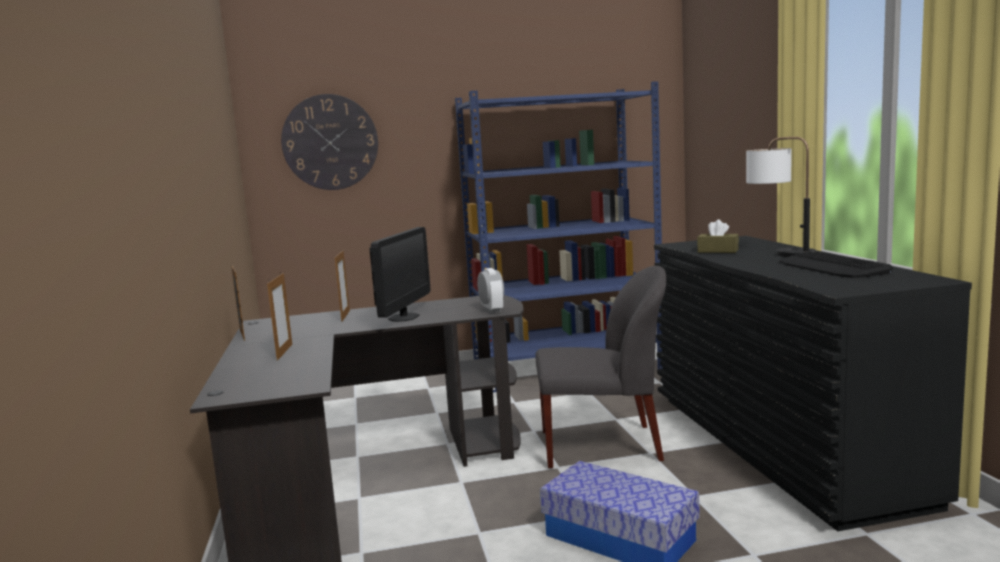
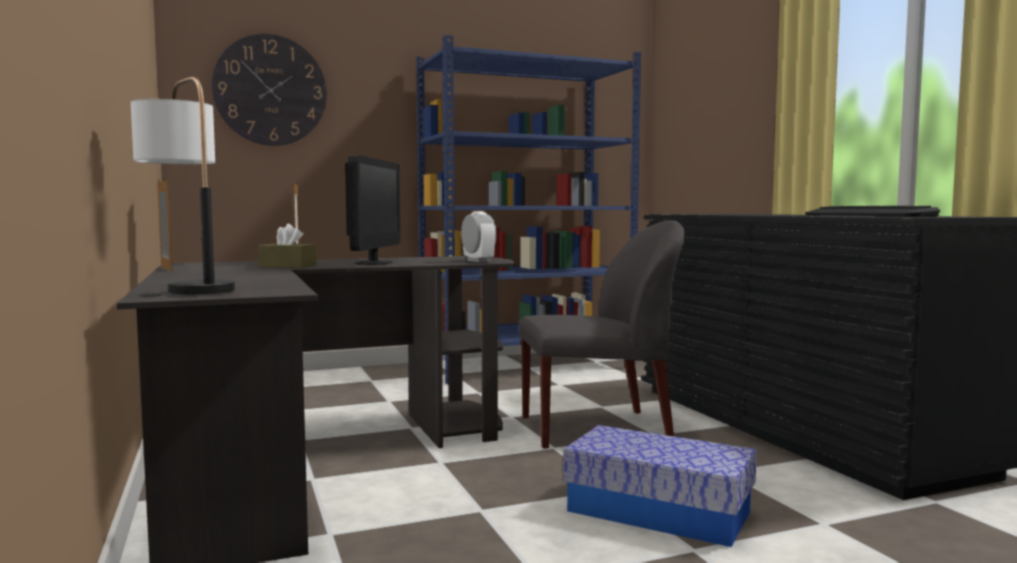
camera: 10 degrees left, 5 degrees down
picture frame [267,272,292,360] -> none
brown tissue box [697,220,739,253] -> brown tissue box moved to [258,224,317,268]
table lamp [746,137,816,257] -> table lamp moved to [131,77,235,294]

